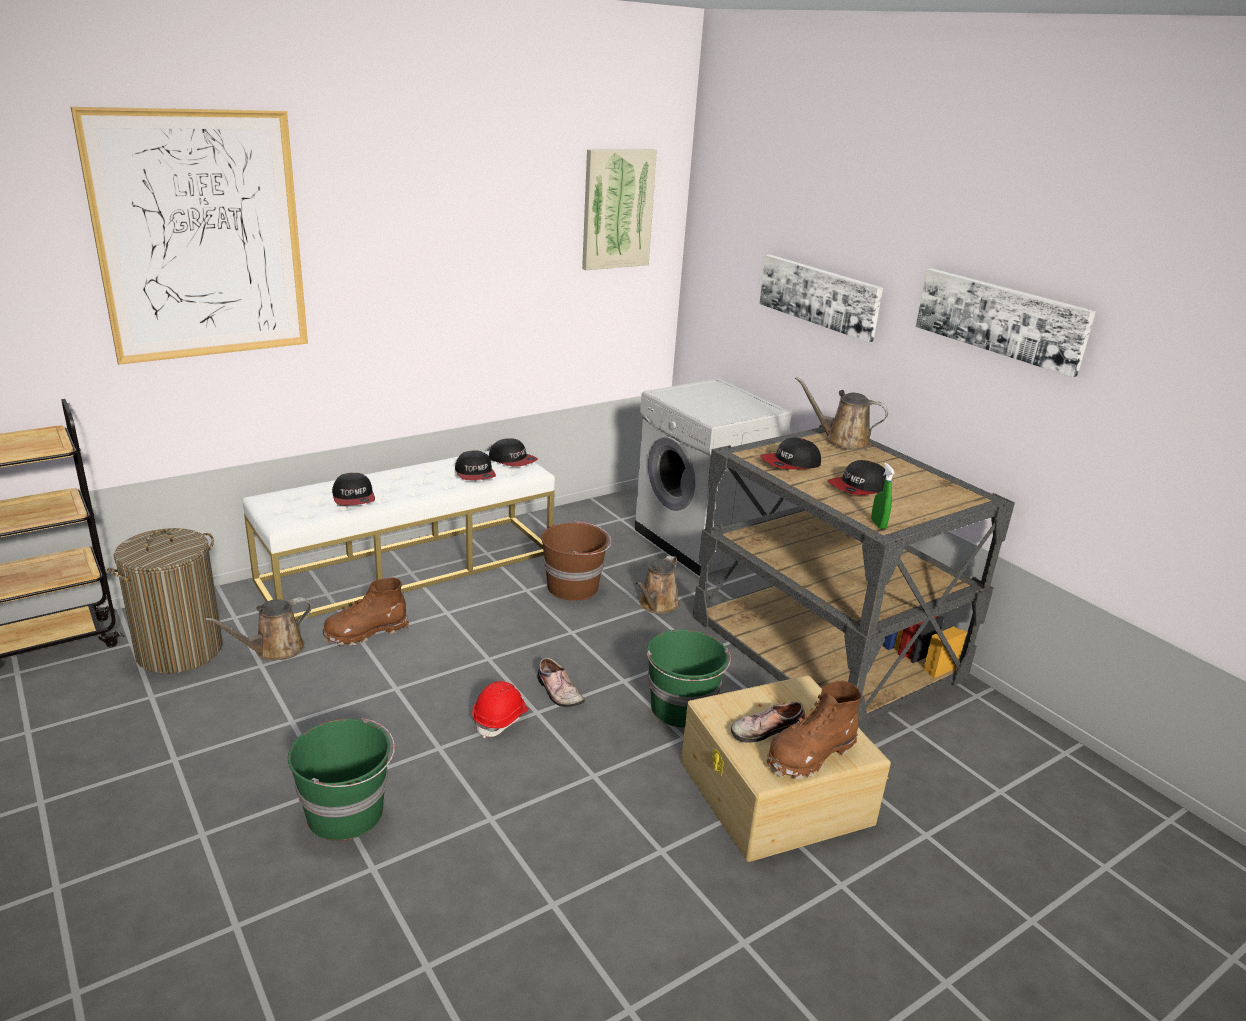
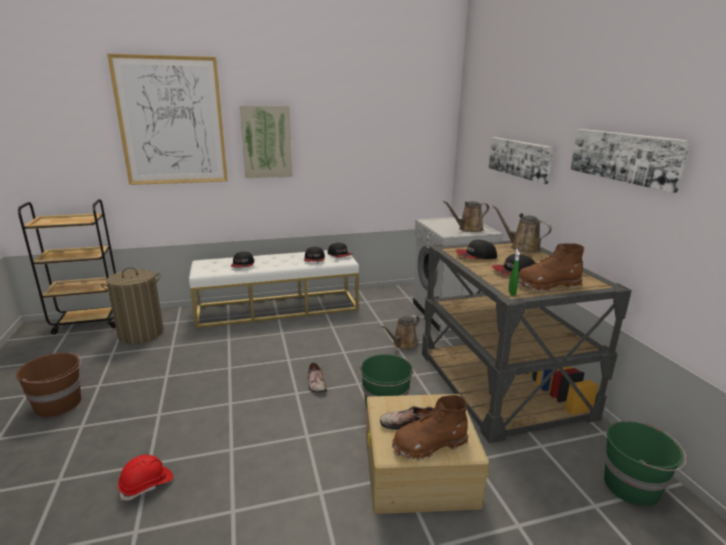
camera: 20 degrees right, 5 degrees down
brown watering can [205,597,312,660] -> brown watering can moved to [443,201,489,232]
green bucket [288,717,395,841] -> green bucket moved to [604,421,686,507]
brown boot [323,578,409,646] -> brown boot moved to [518,243,584,292]
red hard hat [472,681,529,738] -> red hard hat moved to [118,455,173,501]
brown bucket [541,521,611,601] -> brown bucket moved to [16,352,82,417]
picture [582,149,657,270] -> picture moved to [240,106,293,178]

